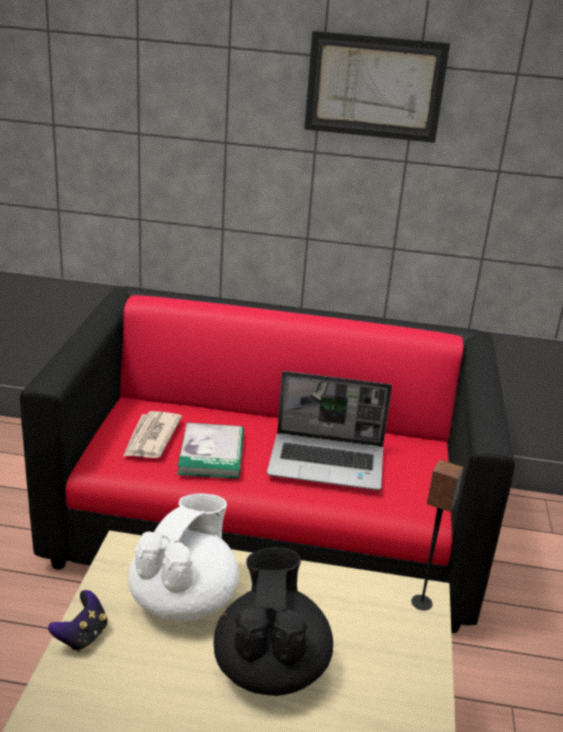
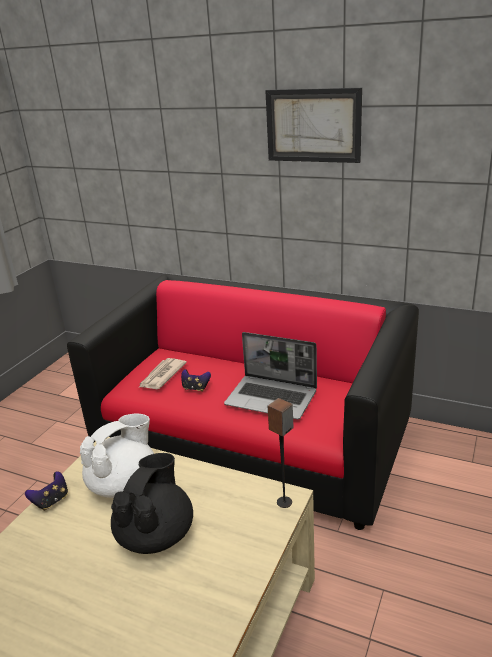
camera: 20 degrees right, 0 degrees up
book [177,423,244,479] -> game controller [181,369,211,392]

